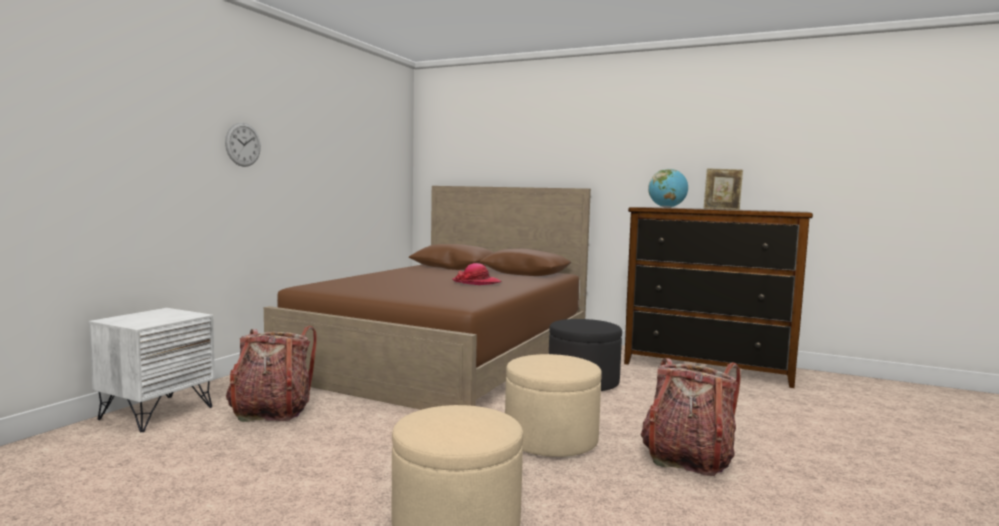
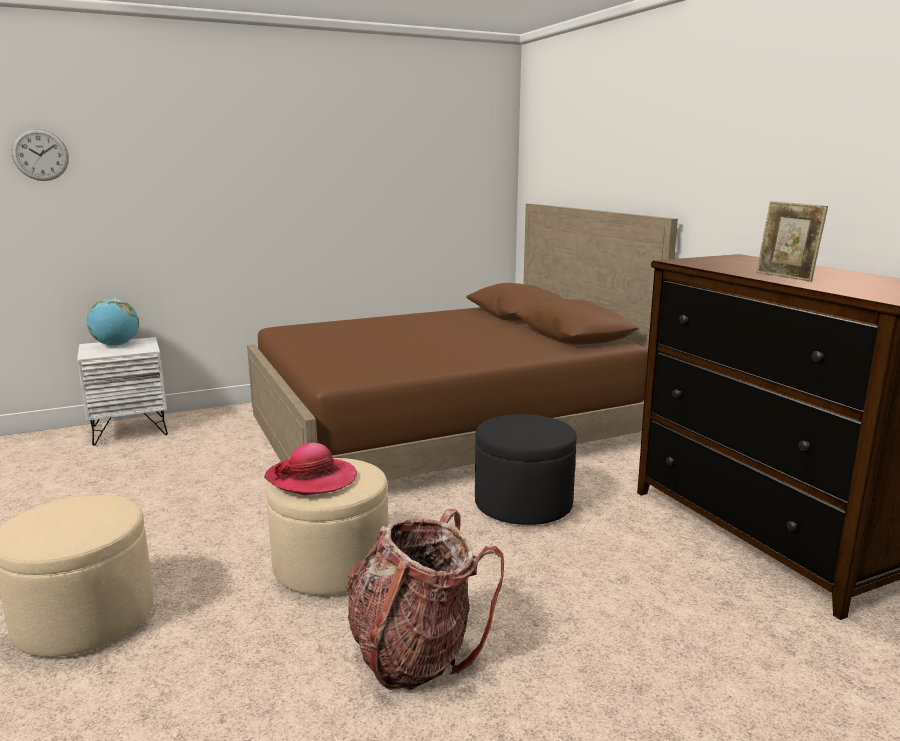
camera: 40 degrees right, 10 degrees up
wall clock [225,123,261,167] -> wall clock moved to [11,129,69,181]
backpack [226,326,317,422] -> none
hat [452,263,502,285] -> hat moved to [264,443,357,496]
globe [648,169,688,208] -> globe moved to [86,298,139,346]

